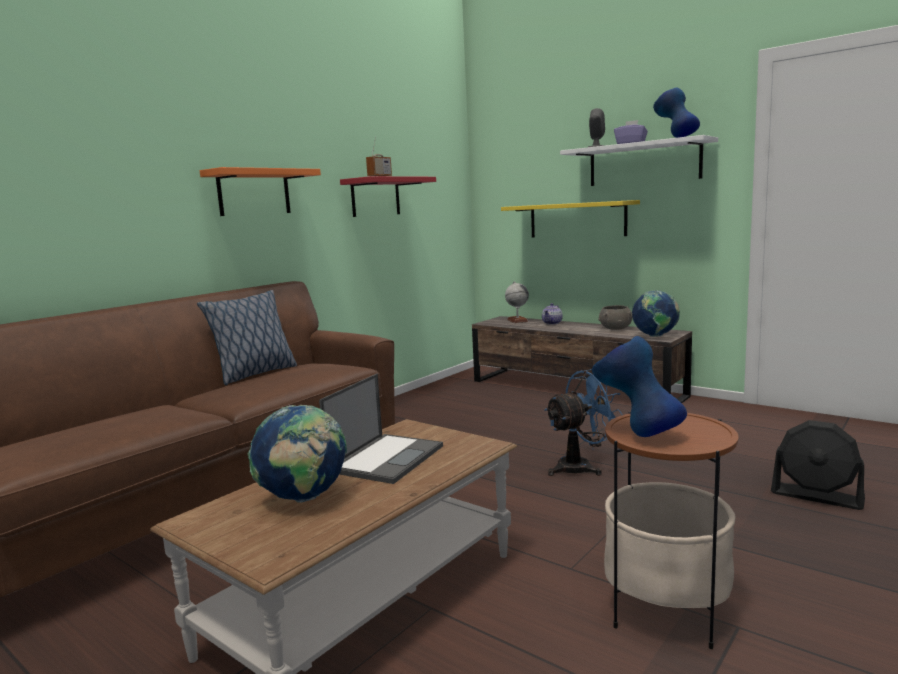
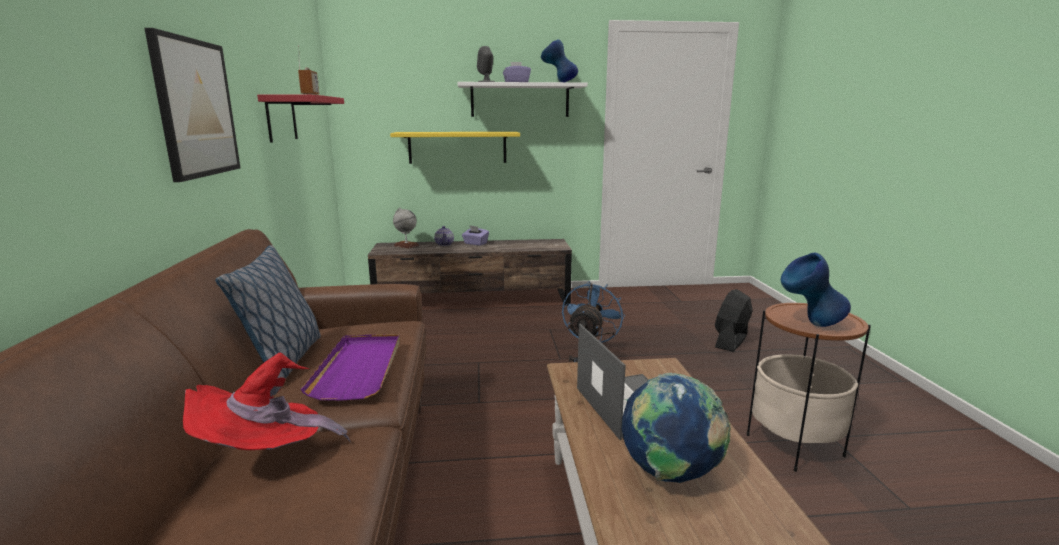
camera: 45 degrees left, 5 degrees up
orange shelf [200,167,321,216] -> picture [145,28,240,182]
grey bowl [598,305,632,329] -> none
globe [632,290,680,337] -> none
black fan [771,420,865,510] -> black fan turned 135 degrees clockwise [715,289,753,352]
none -> red hat [183,353,351,450]
none -> purple tray [301,334,400,400]
none -> purple tissue box [462,226,489,246]

